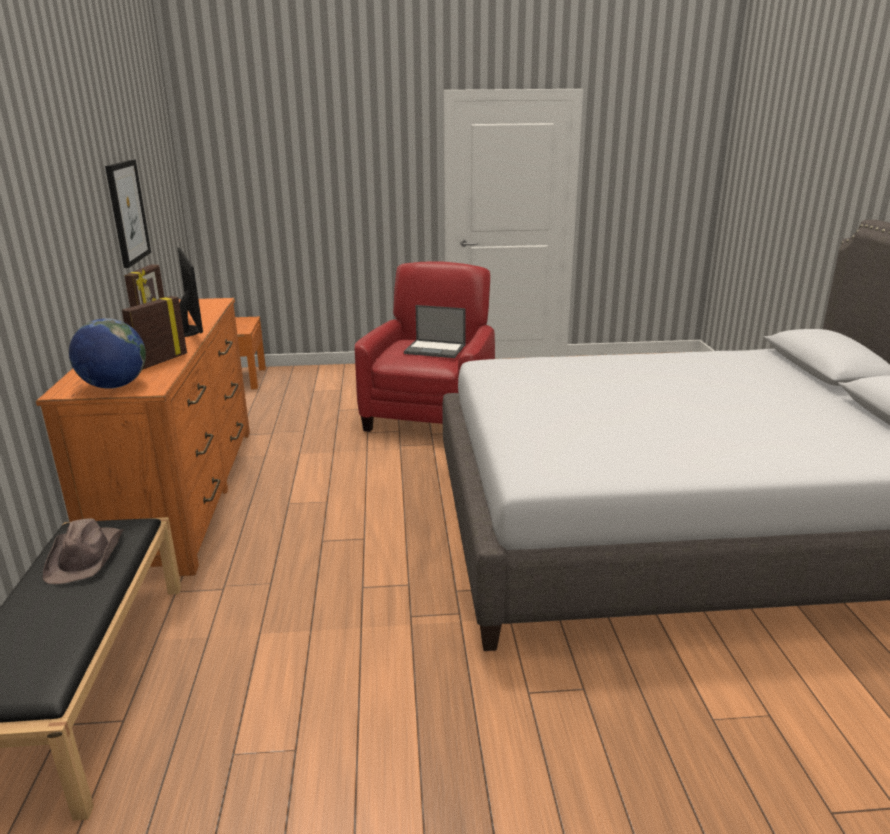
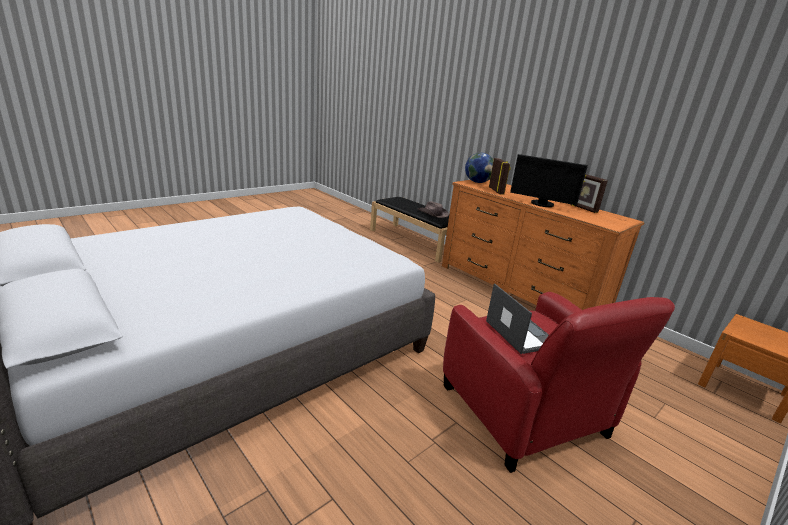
camera: 140 degrees right, 0 degrees up
picture [105,159,151,268] -> none
laptop [404,305,466,358] -> laptop turned 90 degrees clockwise [486,283,549,354]

